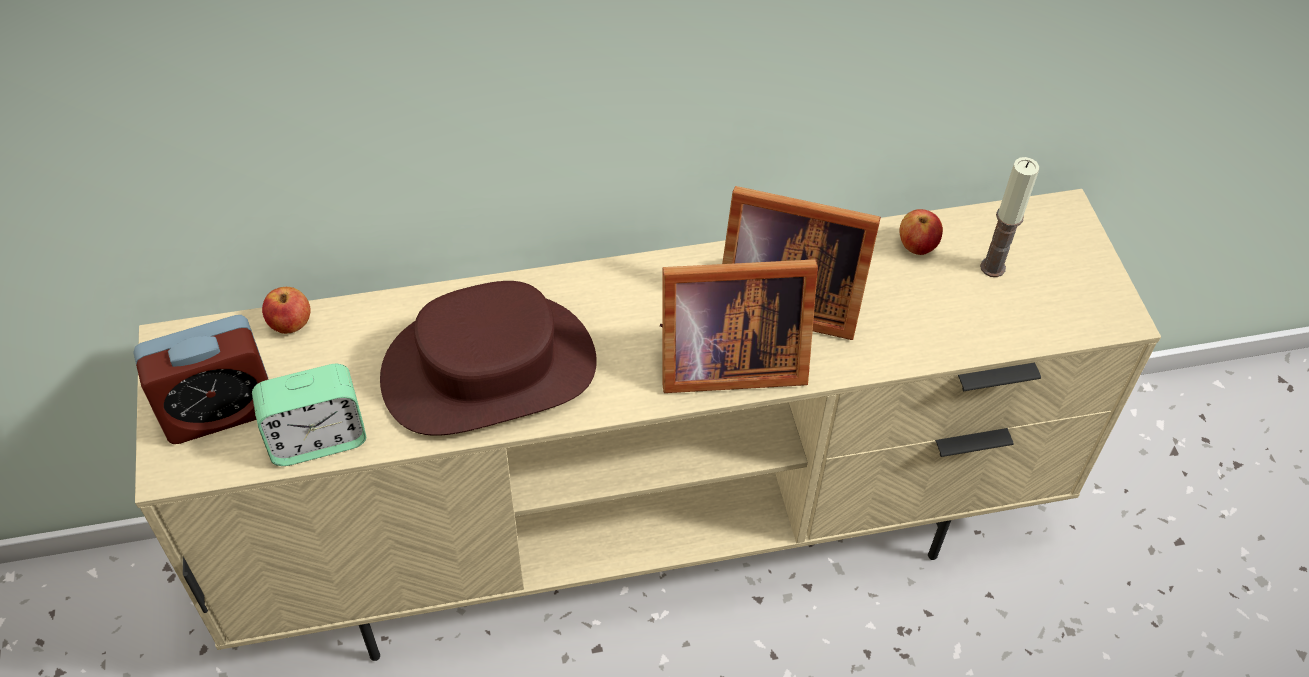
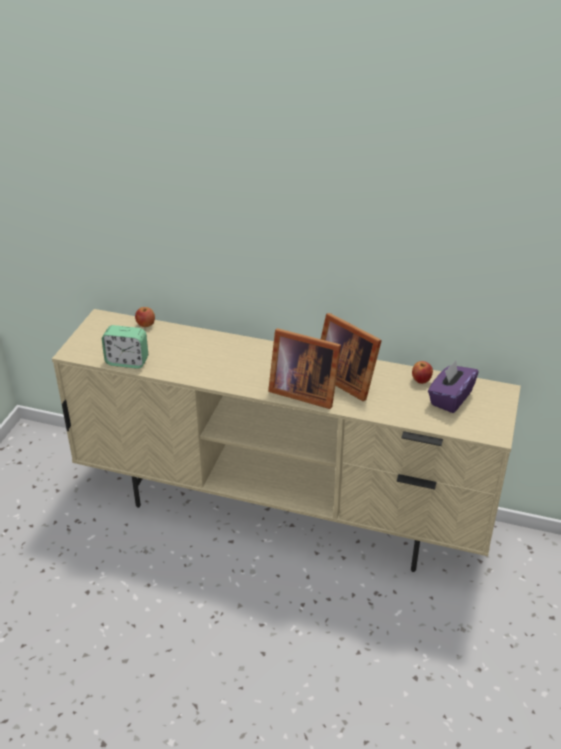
camera: 30 degrees right, 15 degrees down
alarm clock [133,315,269,444] -> none
brown hat [380,281,597,436] -> none
candle [980,157,1039,277] -> purple tissue box [428,360,479,413]

